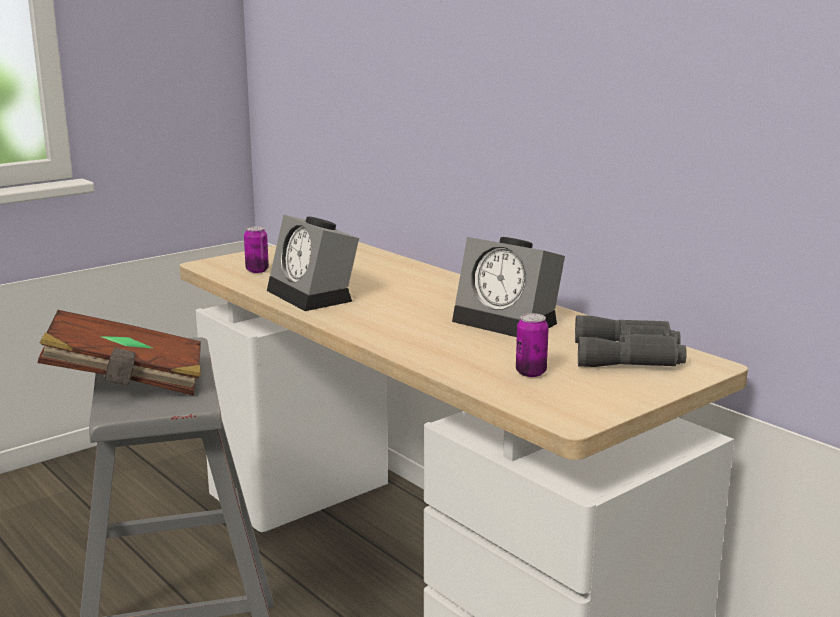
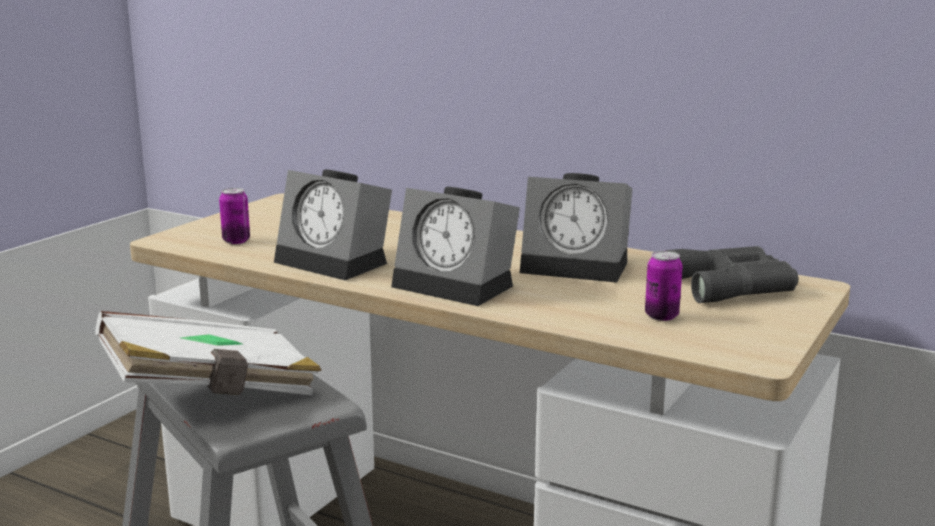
camera: 20 degrees left, 0 degrees up
brown book [37,310,201,396] -> white book [95,311,322,395]
none -> alarm clock [391,187,520,306]

